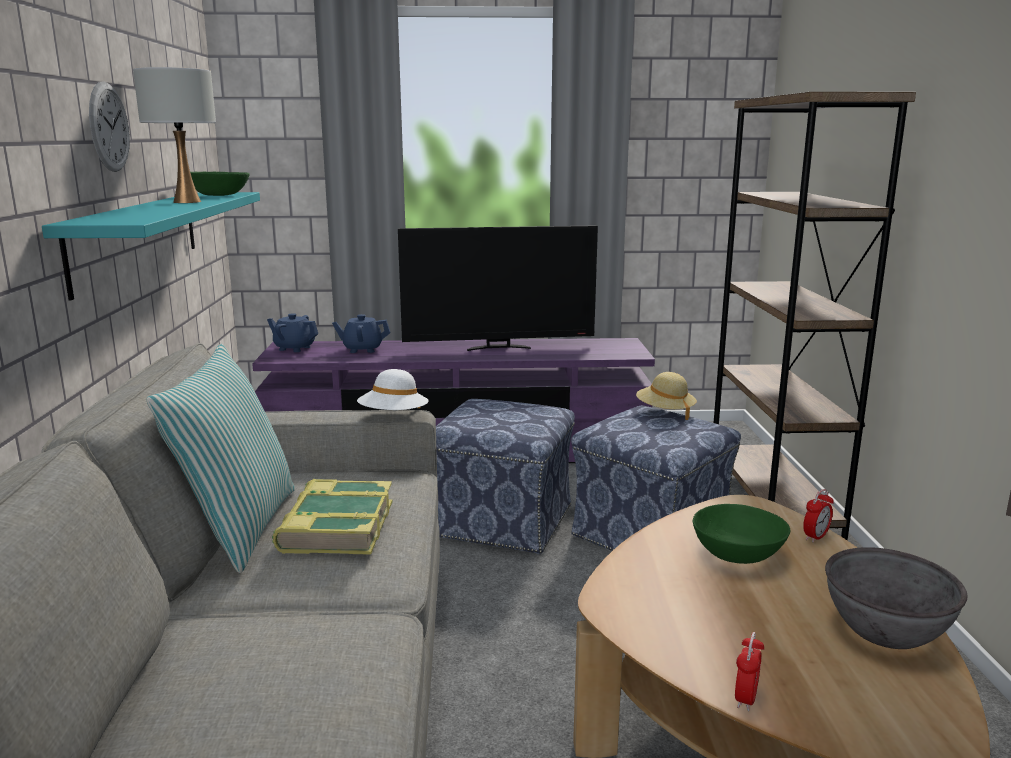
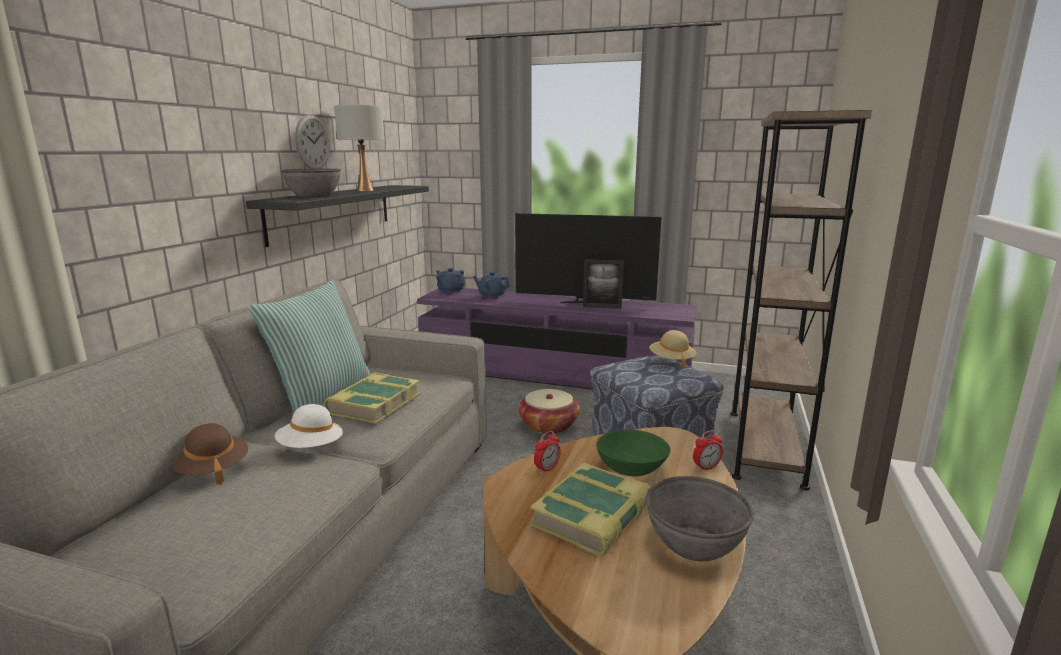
camera: 20 degrees right, 0 degrees up
turquoise shelf [42,192,260,300] -> black shelf [246,185,429,247]
green bowl [190,172,250,196] -> none
white hat [357,369,429,410] -> white hat moved to [275,404,344,448]
ottoman [436,399,575,554] -> basket [518,389,580,434]
alarm clock [735,632,764,711] -> alarm clock moved to [534,431,561,474]
none -> brown hat [172,423,248,485]
none -> grey bowl [281,169,341,197]
none -> book [530,463,650,556]
none -> picture frame [583,259,624,309]

